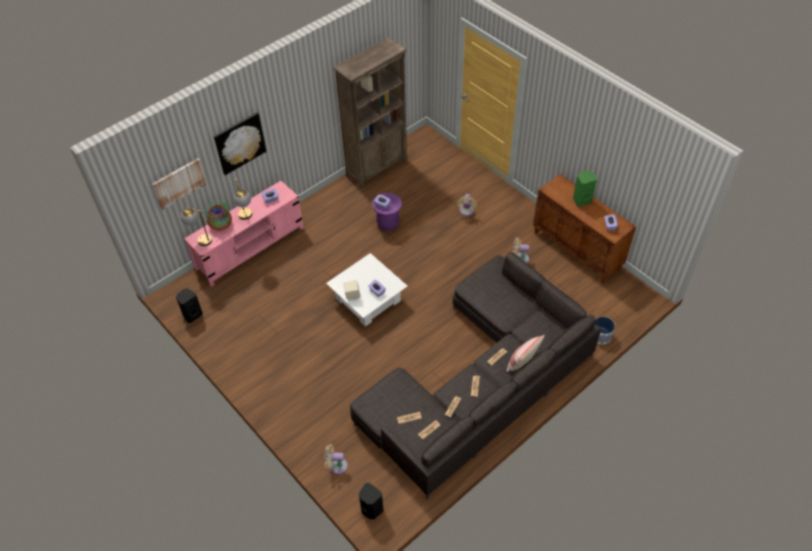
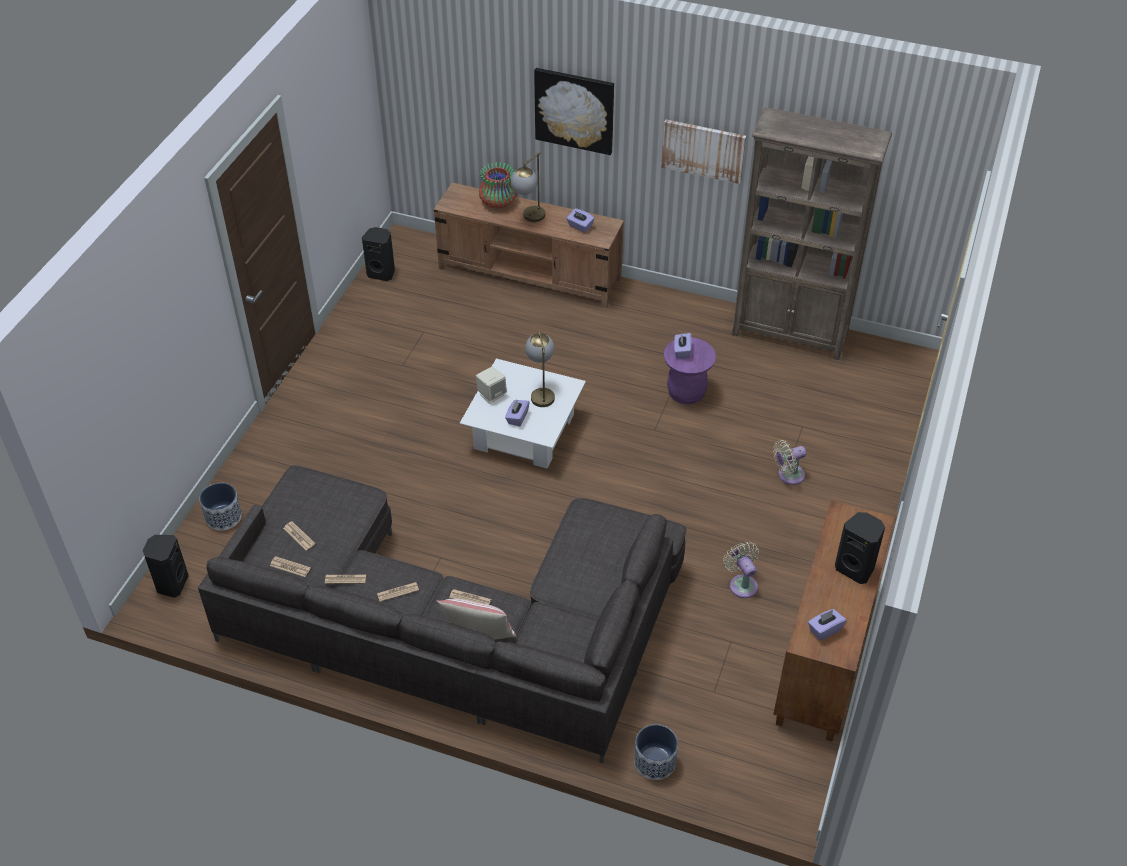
camera: 60 degrees right, 5 degrees down
picture [152,158,207,210] -> picture moved to [661,119,746,184]
table lamp [181,208,212,246] -> table lamp moved to [525,332,555,407]
pink tv stand [184,181,304,287] -> brown tv stand [434,183,624,308]
beige fan [325,444,348,474] -> planter [200,483,242,531]
green speaker [573,171,597,207] -> black speaker [835,512,885,584]

